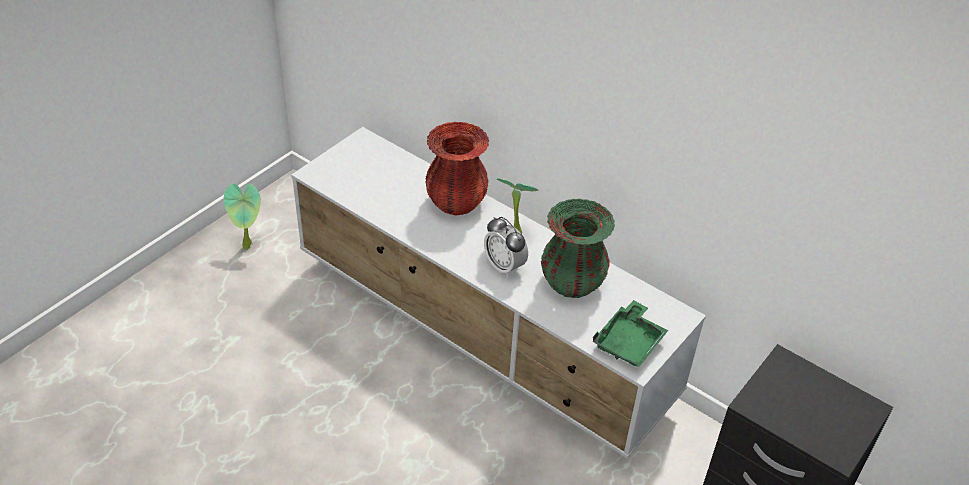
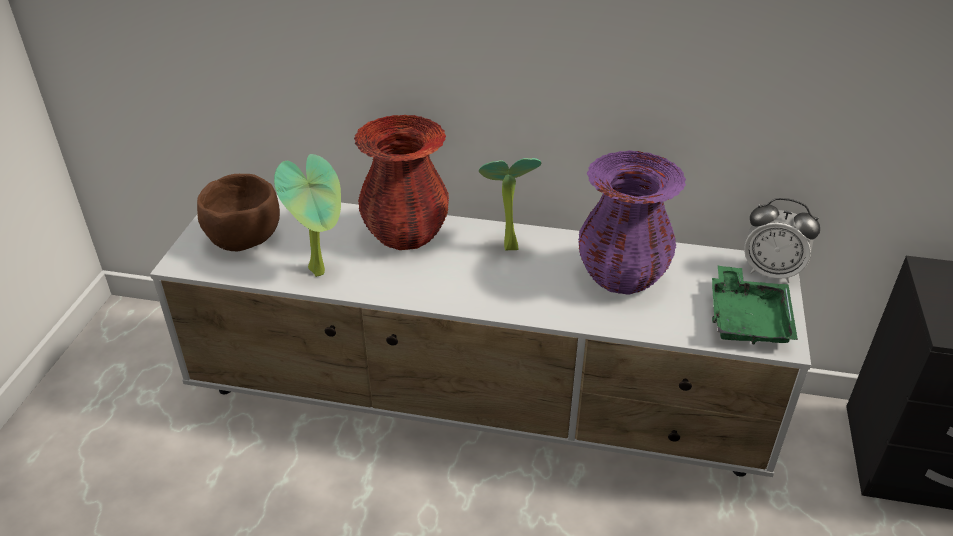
camera: 25 degrees left, 5 degrees down
potted plant [224,184,261,249] -> potted plant moved to [274,154,341,277]
alarm clock [484,217,528,277] -> alarm clock moved to [744,198,820,283]
green vase [541,199,615,298] -> purple vase [578,150,686,295]
none -> brown bowl [197,174,280,251]

